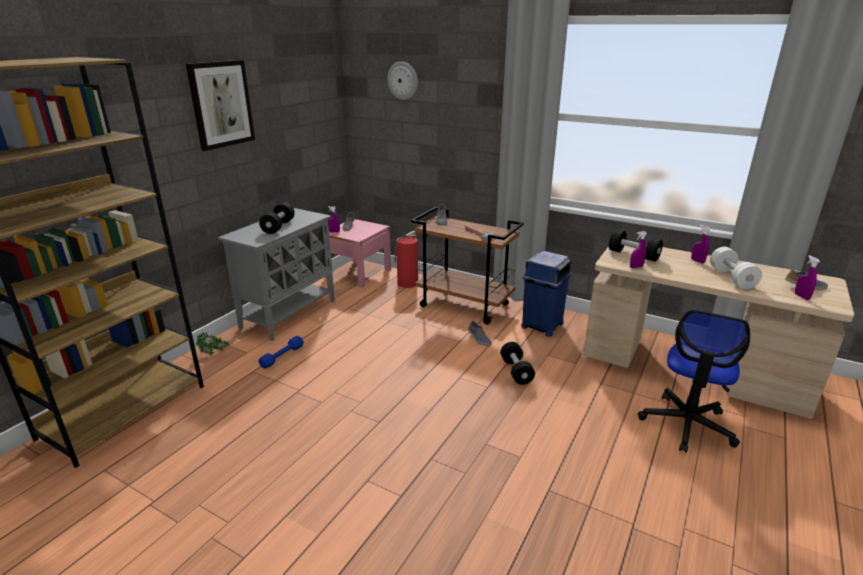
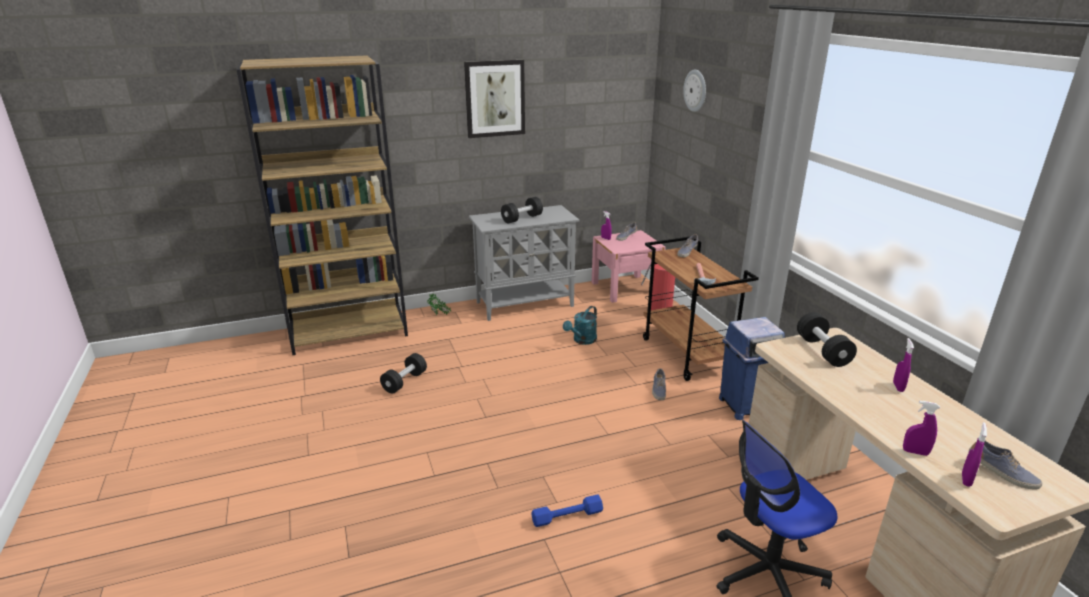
camera: 40 degrees right, 0 degrees up
blue dumbbell [258,336,304,369] -> blue dumbbell moved to [531,494,603,527]
black dumbbell [500,342,535,385] -> black dumbbell moved to [380,353,427,394]
purple spray bottle [630,231,647,268] -> purple spray bottle moved to [903,401,940,456]
white dumbbell [710,247,762,289] -> none
none -> turquoise watering can [563,306,597,345]

